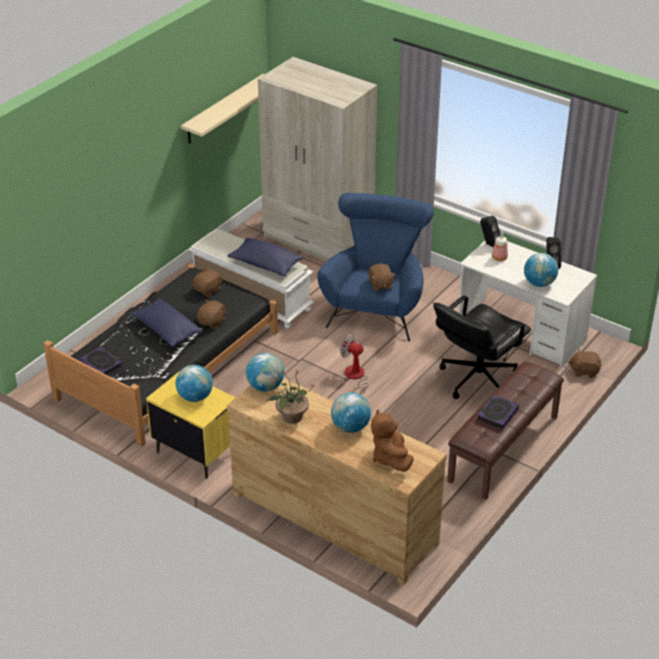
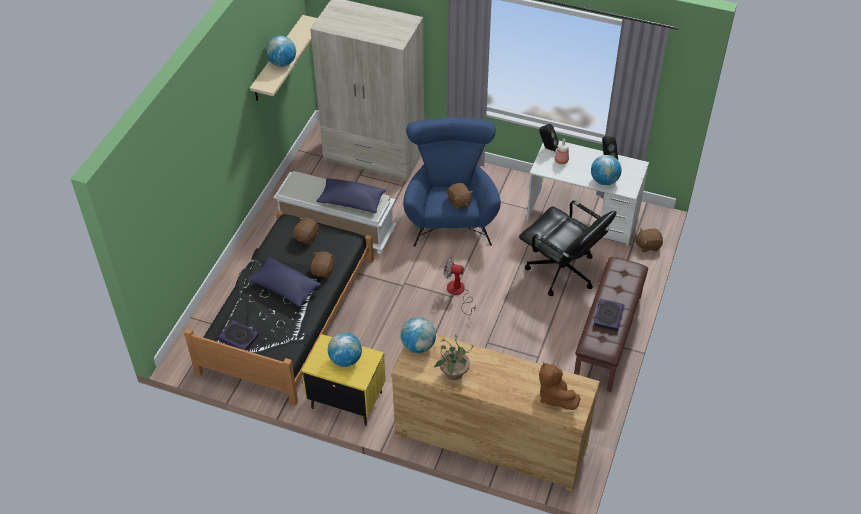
camera: 15 degrees left, 10 degrees up
globe [331,392,371,433] -> globe moved to [266,36,296,67]
black office chair [433,296,531,399] -> black office chair turned 75 degrees counterclockwise [519,201,616,296]

